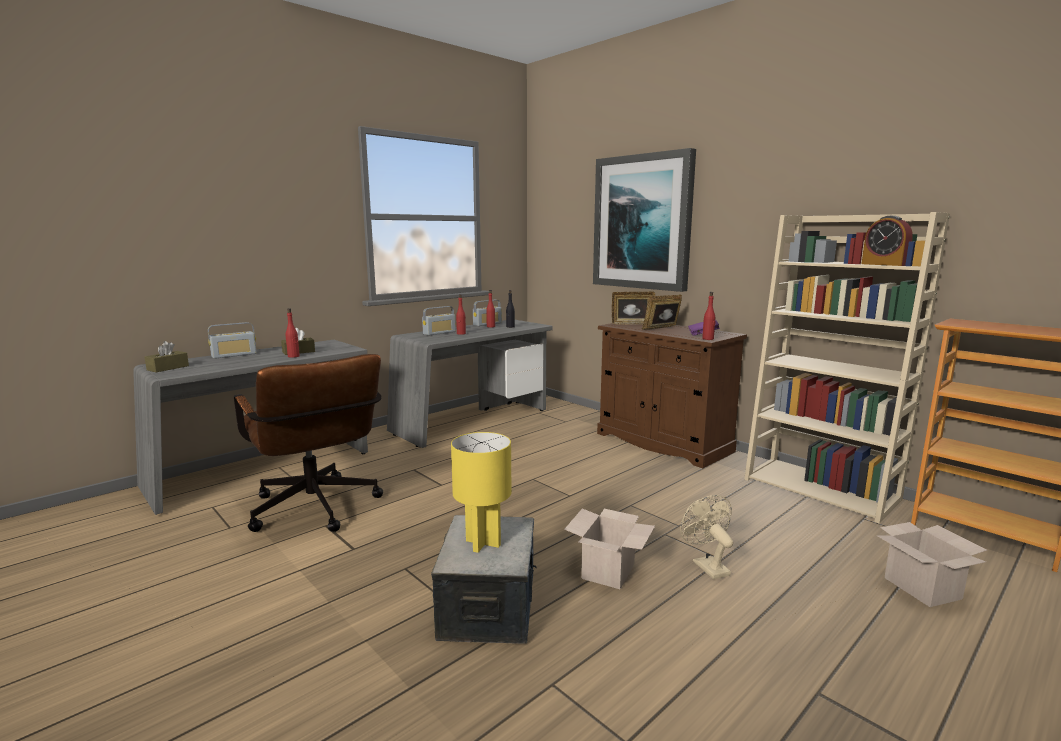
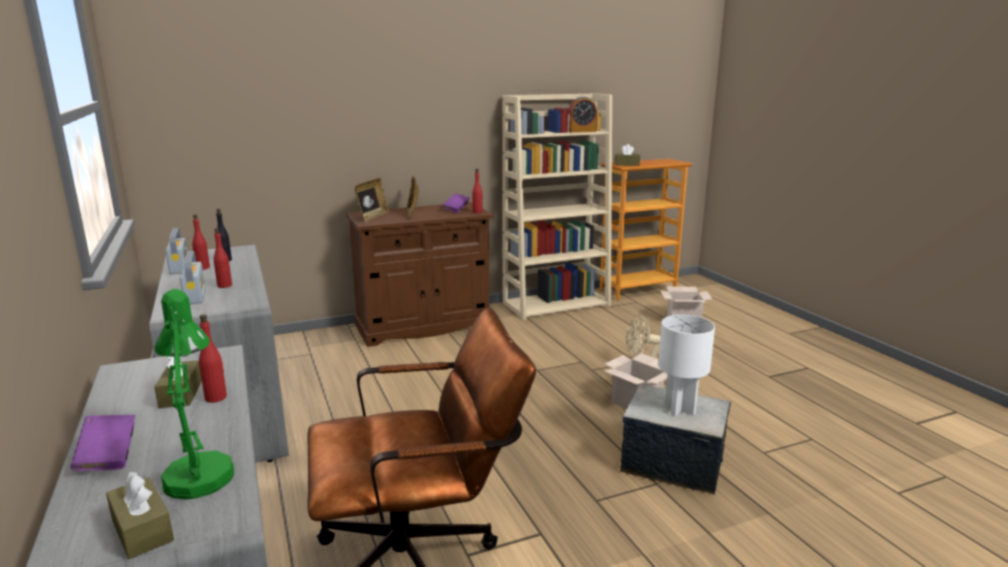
camera: 70 degrees left, 5 degrees up
radio [208,322,257,359] -> purple book [71,415,135,471]
yellow table lamp [451,432,512,553] -> white table lamp [658,315,715,416]
picture [593,148,696,292] -> none
none -> green table lamp [154,289,234,500]
none -> brown tissue box [615,144,640,166]

